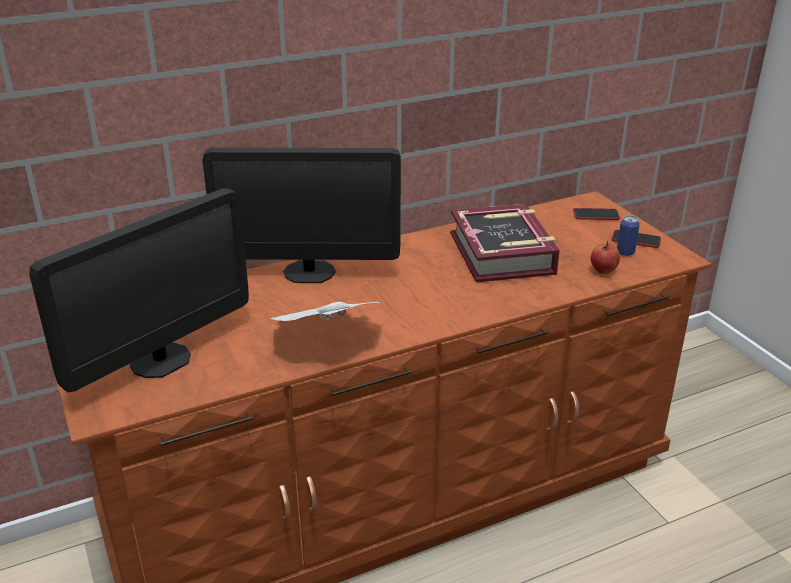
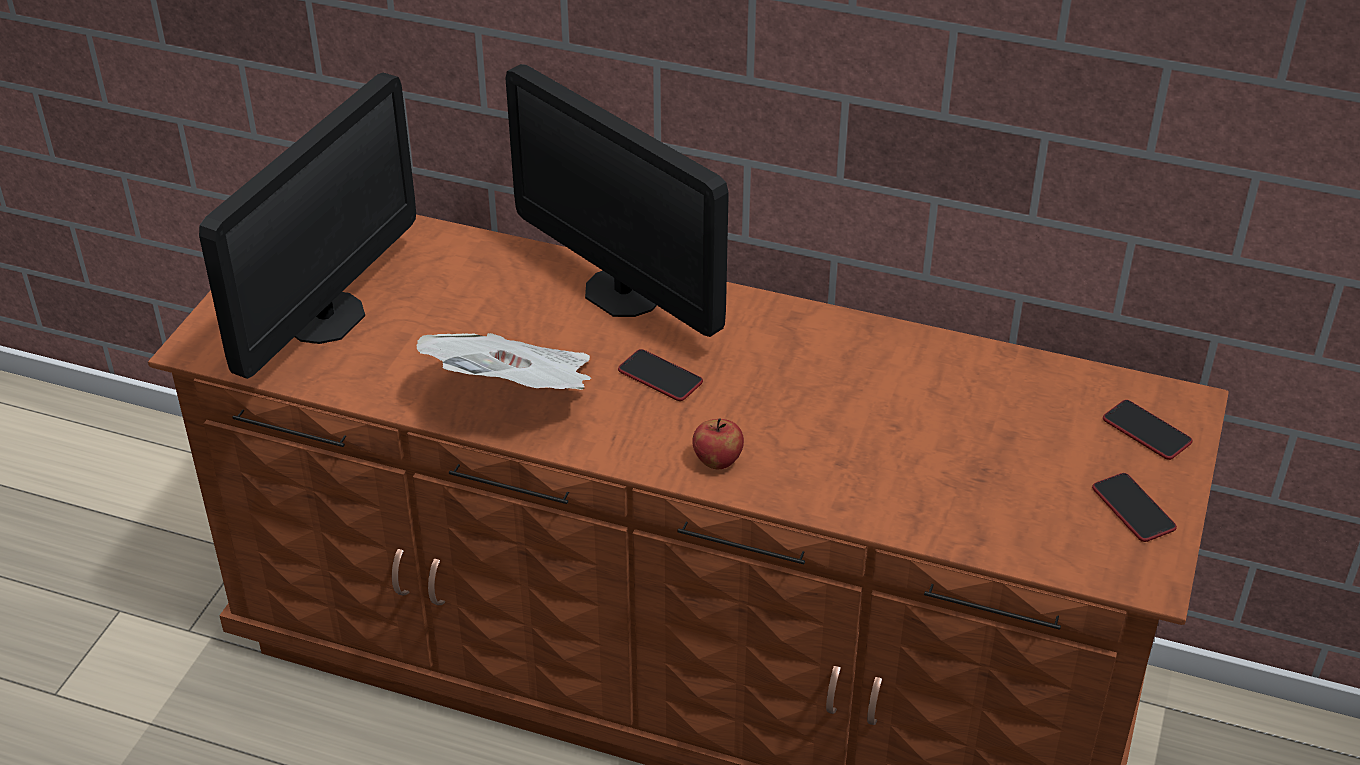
camera: 45 degrees right, 10 degrees up
monitor [29,188,249,393] -> monitor turned 60 degrees counterclockwise [199,73,416,379]
book [451,204,560,283] -> none
apple [591,241,620,274] -> apple moved to [692,418,744,469]
can [617,215,640,256] -> none
none -> phone [618,349,703,401]

